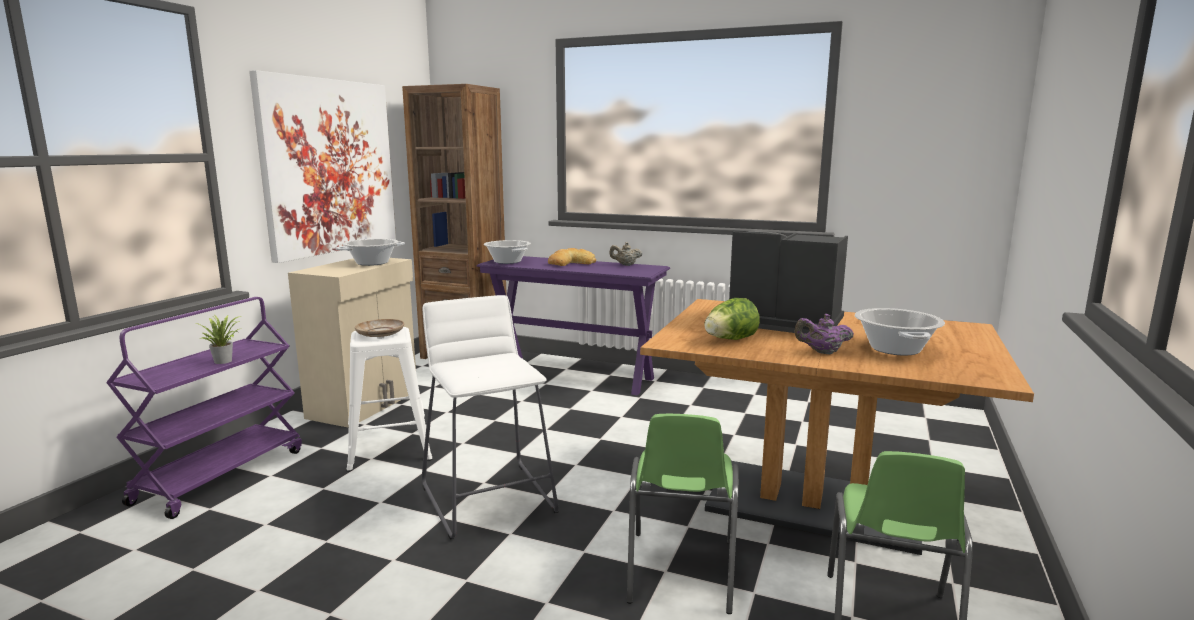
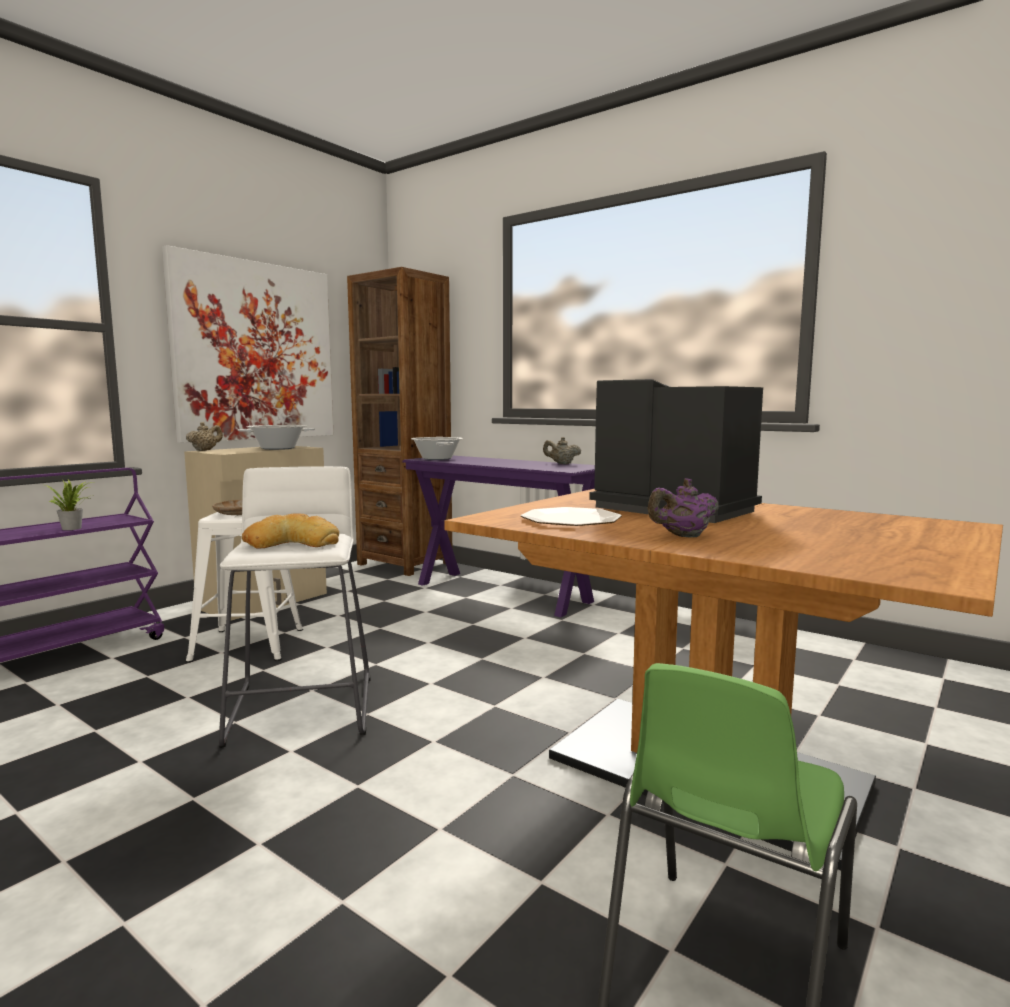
camera: 15 degrees right, 5 degrees down
bread [548,248,596,266] -> bread moved to [242,513,339,548]
green chair [627,414,739,614] -> none
lettuce [704,298,760,340] -> plate [521,507,622,526]
purple teapot [795,314,854,354] -> purple teapot turned 45 degrees counterclockwise [648,478,719,538]
cooking pot [855,308,945,355] -> none
none -> beige teapot [186,422,223,451]

